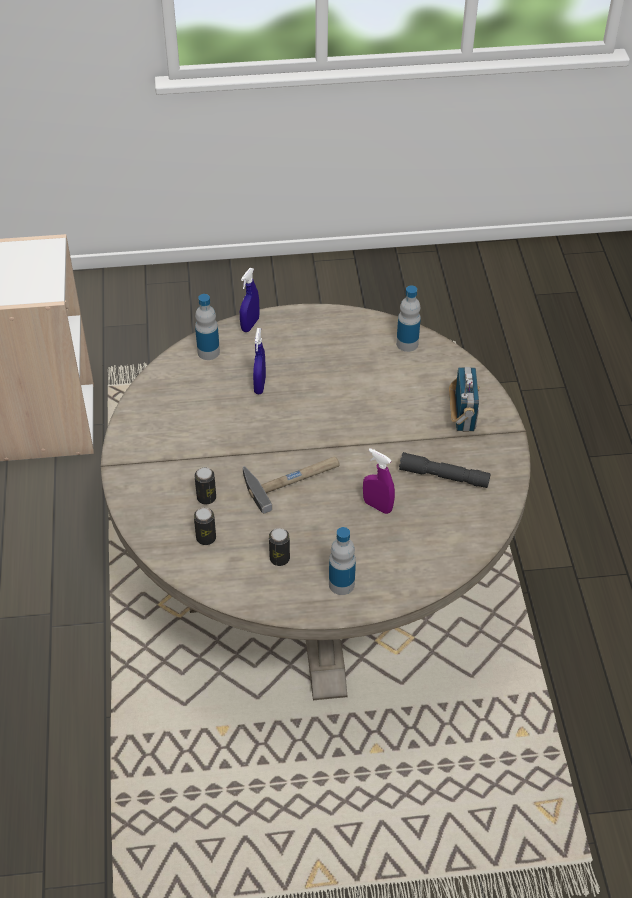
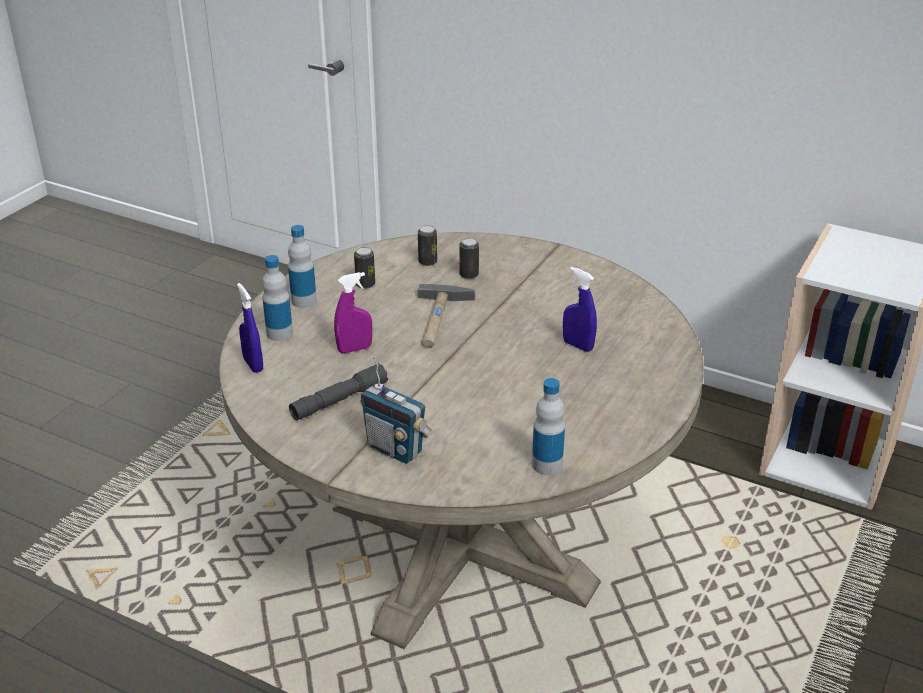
camera: 125 degrees right, 15 degrees down
bottle [195,294,220,360] -> bottle moved to [262,255,293,341]
blue spray bottle [240,268,260,332] -> blue spray bottle moved to [237,283,263,373]

